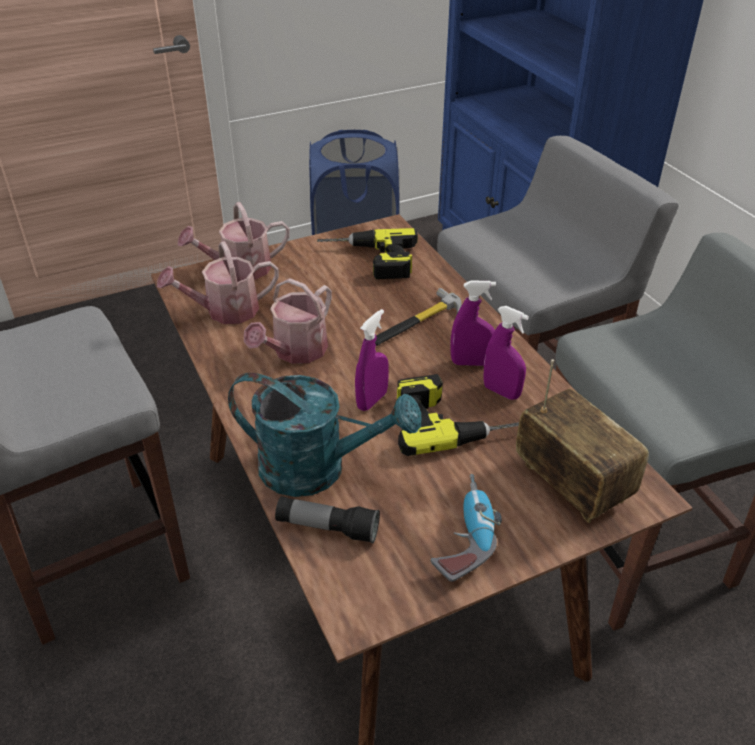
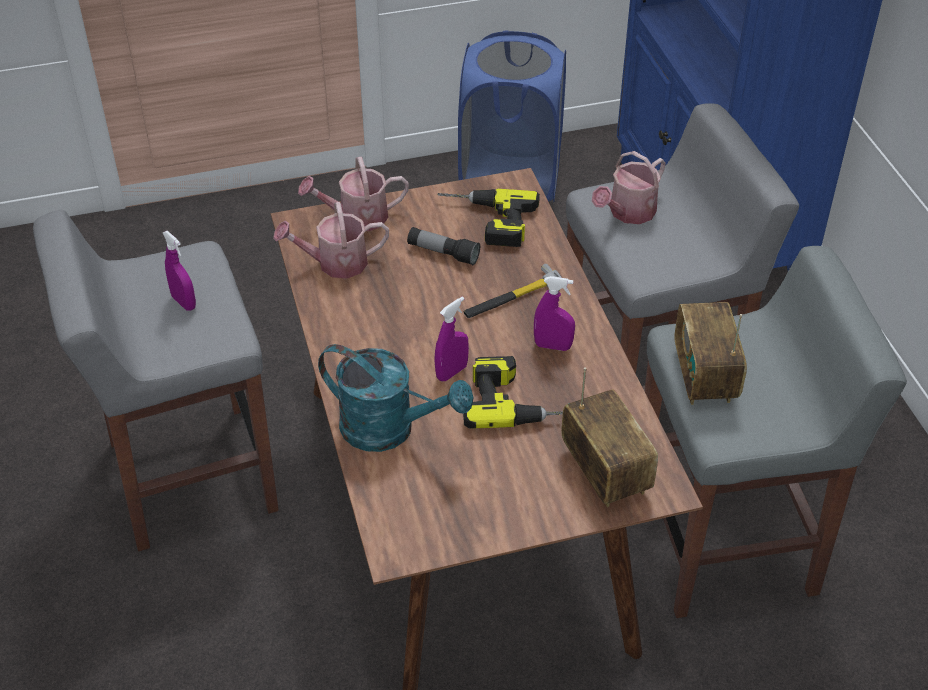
camera: 10 degrees right, 5 degrees up
watering can [244,278,332,364] -> watering can moved to [592,151,666,224]
flashlight [275,496,380,544] -> flashlight moved to [407,227,480,266]
power drill [431,474,502,582] -> none
purple spray bottle [484,306,529,400] -> purple spray bottle moved to [163,231,196,311]
none -> radio [674,302,747,405]

